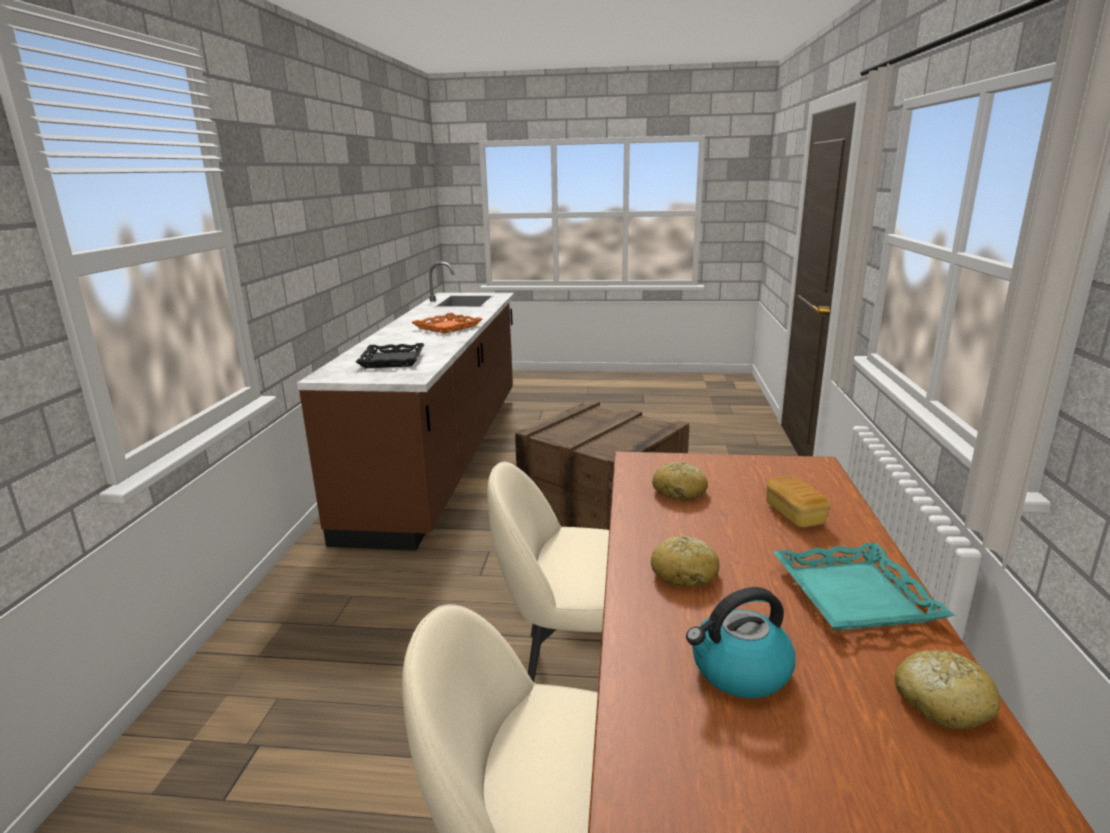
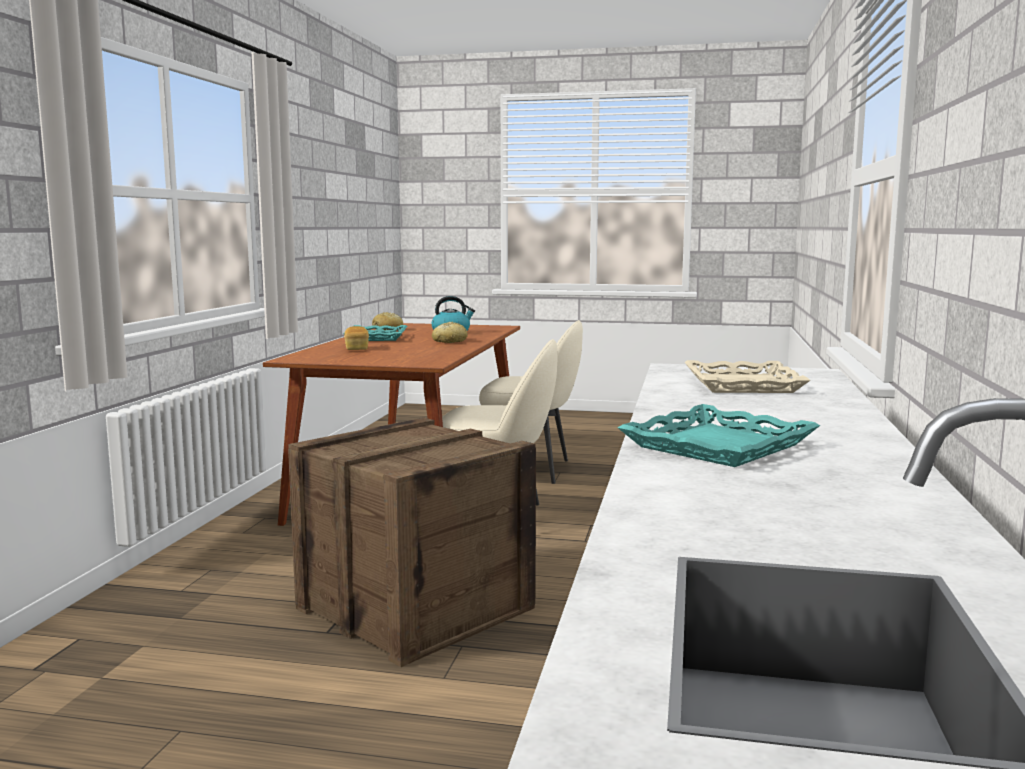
camera: 175 degrees left, 10 degrees down
black tray [356,343,424,368] -> beige tray [684,360,811,393]
orange tray [411,313,482,334] -> turquoise tray [617,404,820,467]
bread [652,462,708,500] -> none

